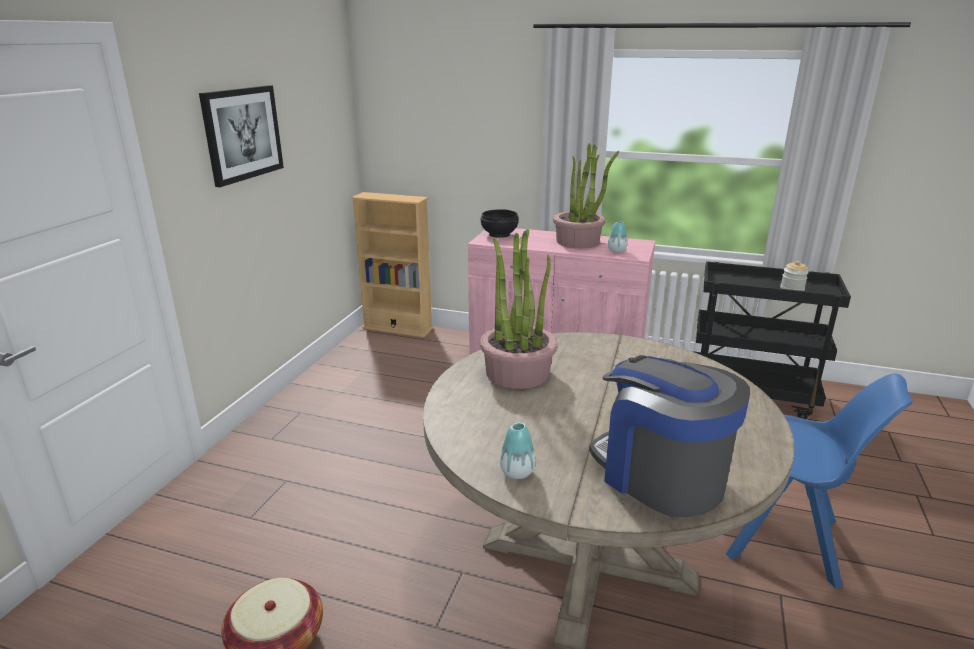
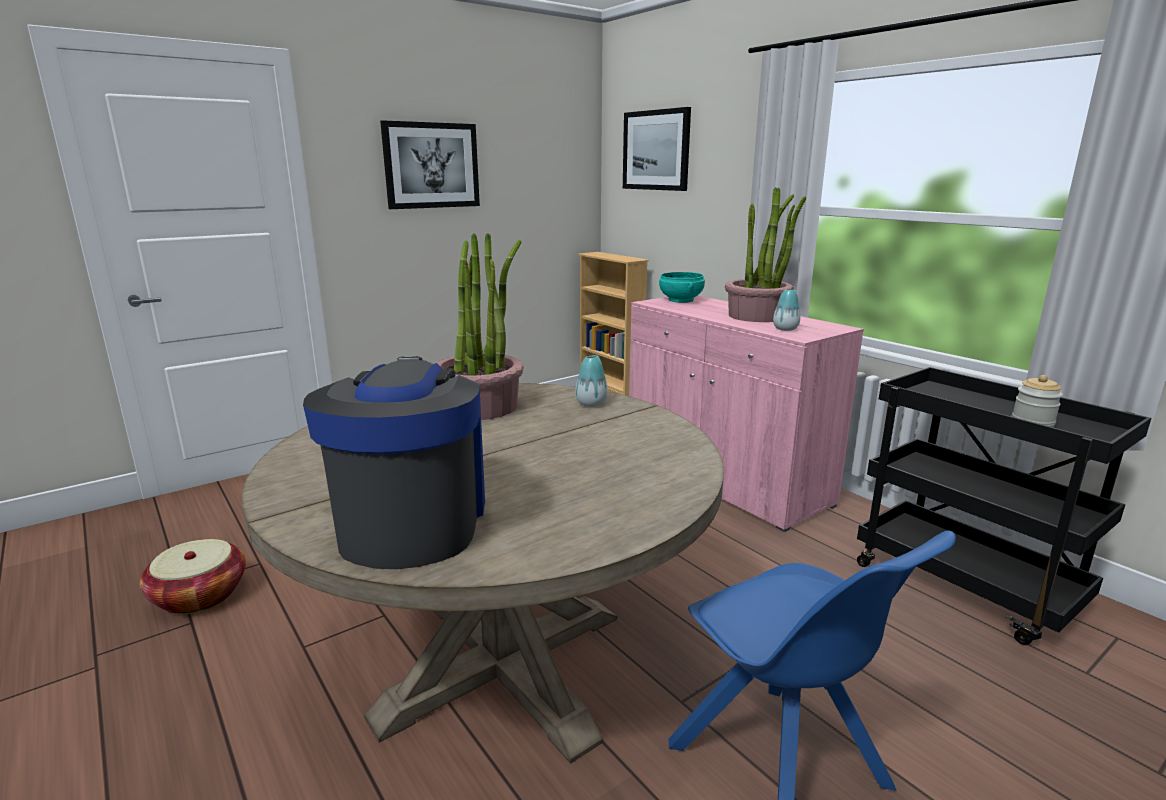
camera: 35 degrees right, 5 degrees down
black bowl [481,209,519,238] -> turquoise bowl [659,272,705,303]
vase [500,422,536,479] -> vase moved to [575,355,608,407]
none -> picture [623,107,691,191]

